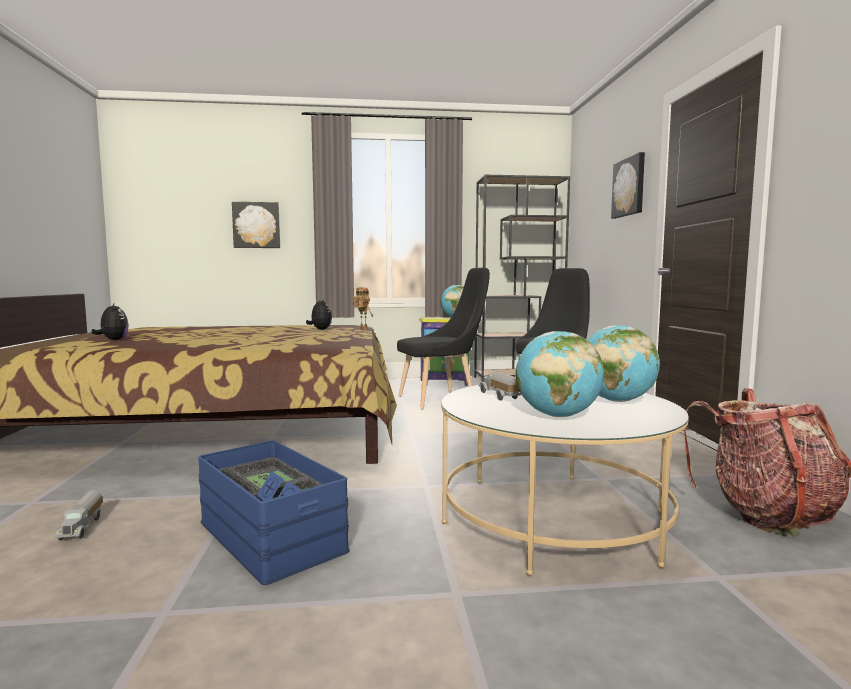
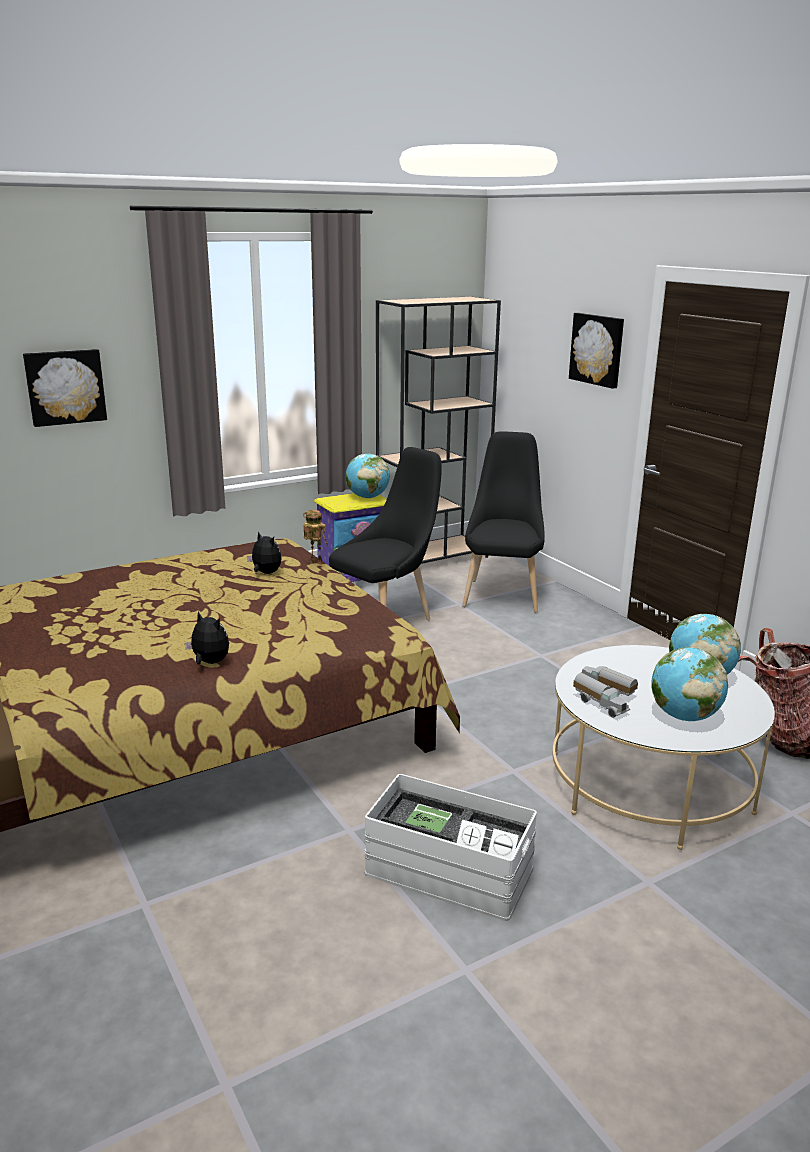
camera: 25 degrees left, 15 degrees up
toy truck [55,490,103,541] -> toy truck moved to [573,673,630,718]
plush toy [91,303,129,340] -> plush toy moved to [185,611,229,664]
blue storage box [198,441,350,585] -> white storage box [364,774,537,921]

